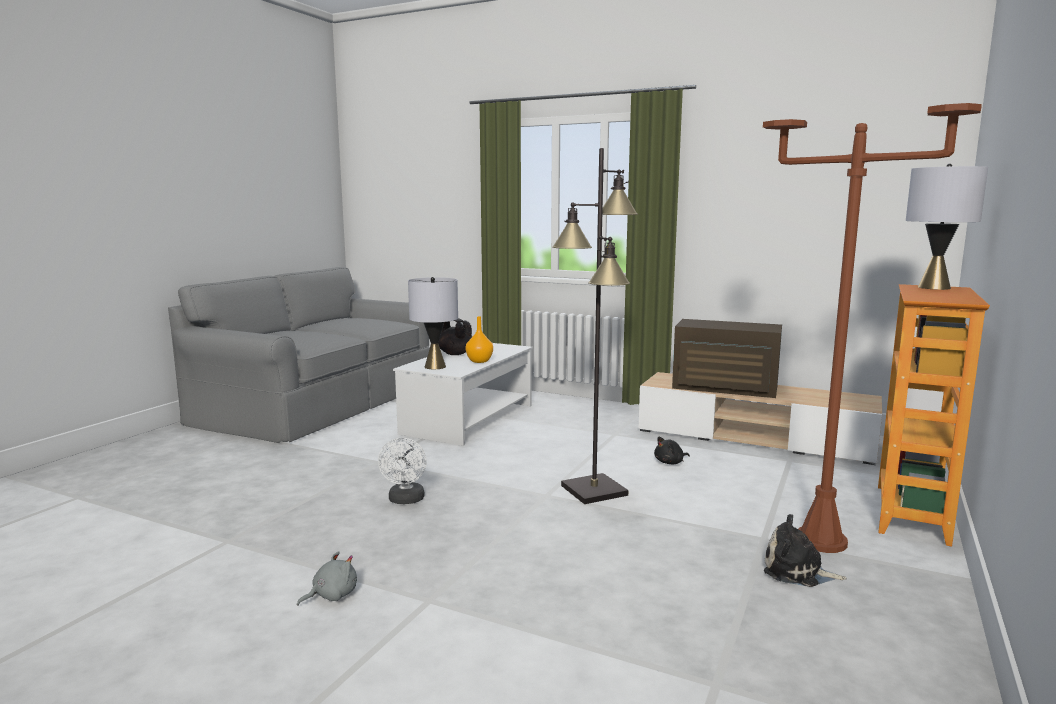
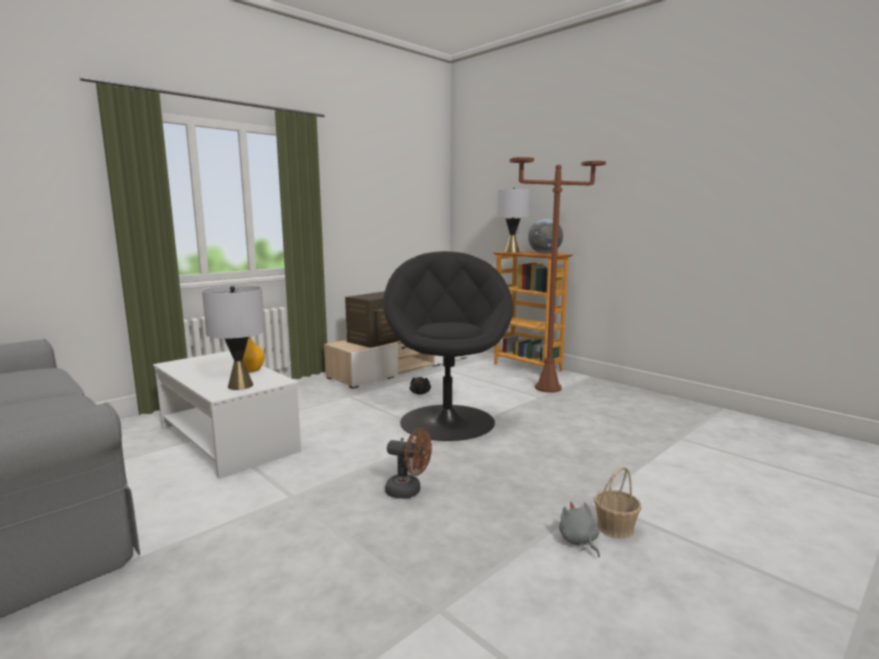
camera: 70 degrees left, 0 degrees up
white fan [378,438,427,504] -> brown fan [385,428,432,499]
black teapot [438,318,472,355] -> none
black floor lamp [552,148,638,504] -> black armchair [383,251,513,441]
plush toy [764,514,847,587] -> none
none -> globe [528,219,563,254]
none -> basket [594,466,642,539]

